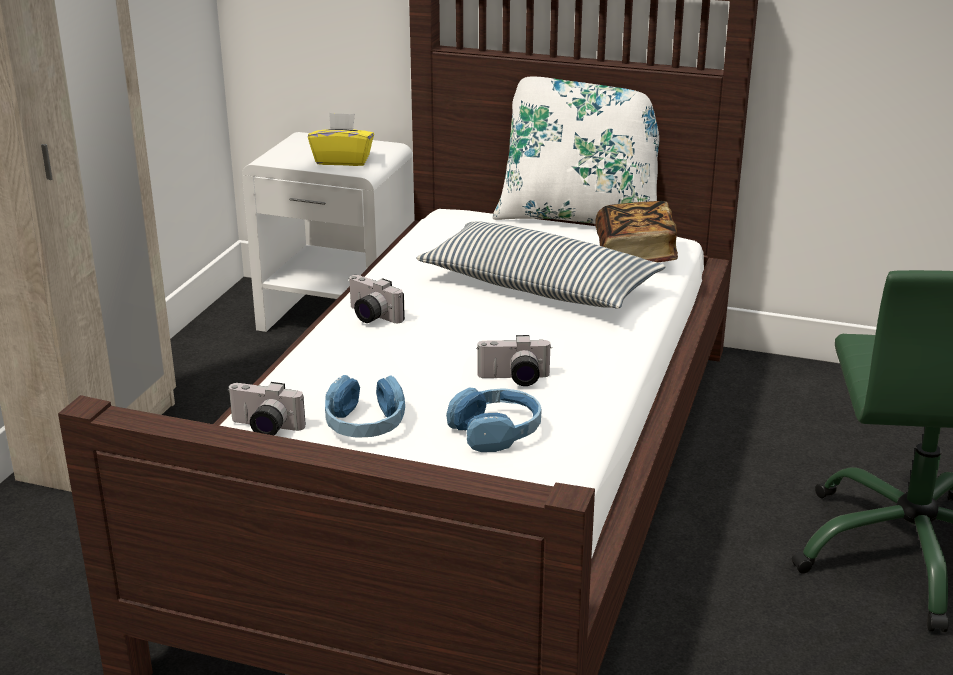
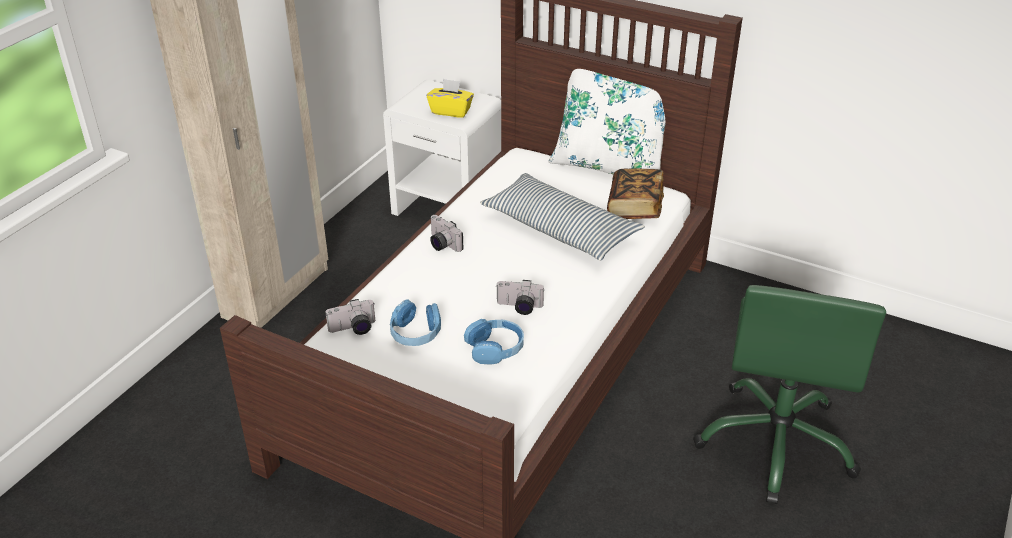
camera: 10 degrees right, 10 degrees up
camera [227,382,306,435] -> camera turned 45 degrees counterclockwise [325,299,375,335]

